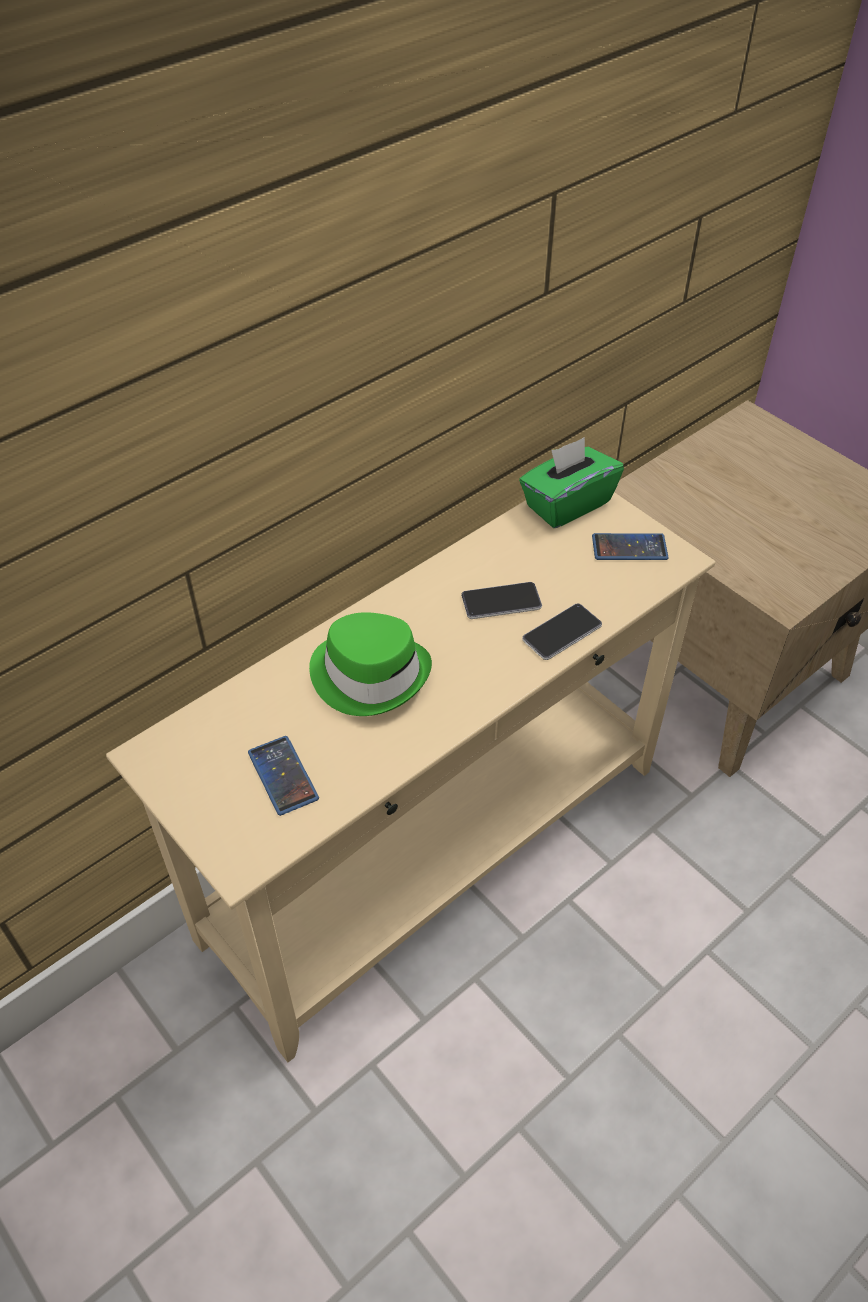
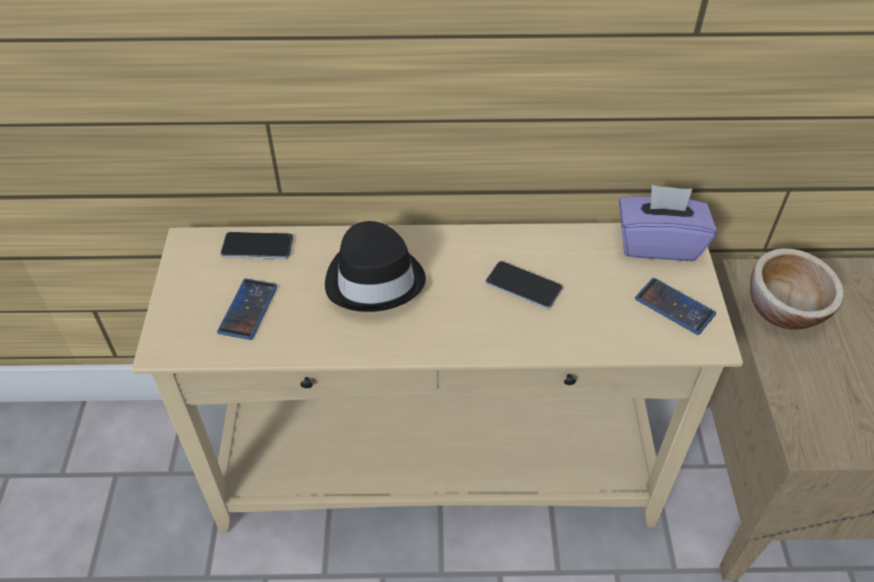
camera: 40 degrees right, 0 degrees up
green hat [309,612,432,716] -> black hat [325,221,426,312]
green tissue box [519,437,624,528] -> purple tissue box [619,185,717,261]
phone [522,604,602,660] -> phone moved to [220,232,294,259]
none -> bowl [750,249,844,330]

